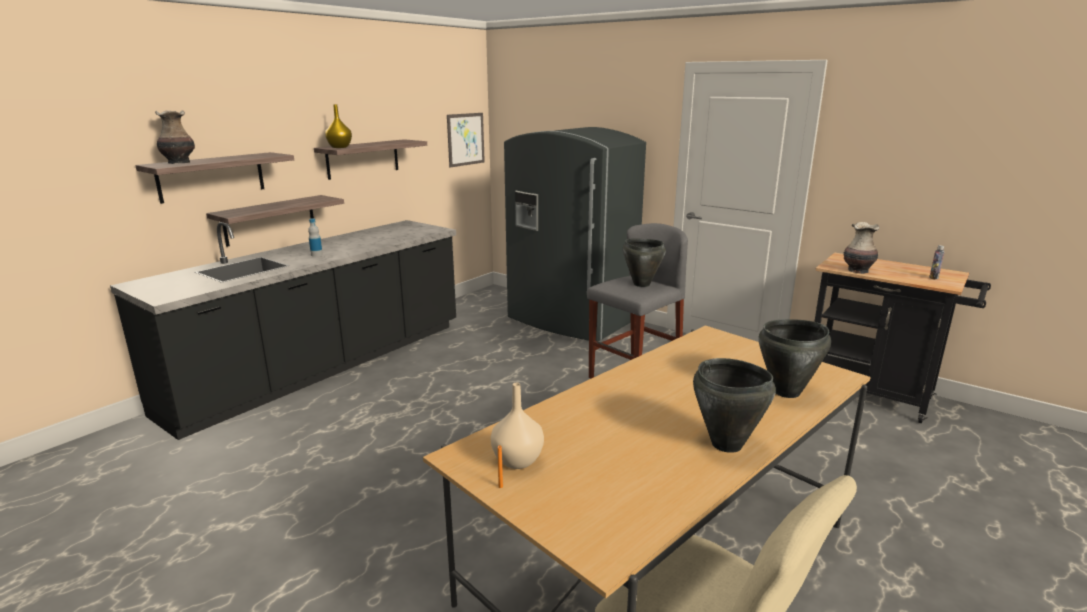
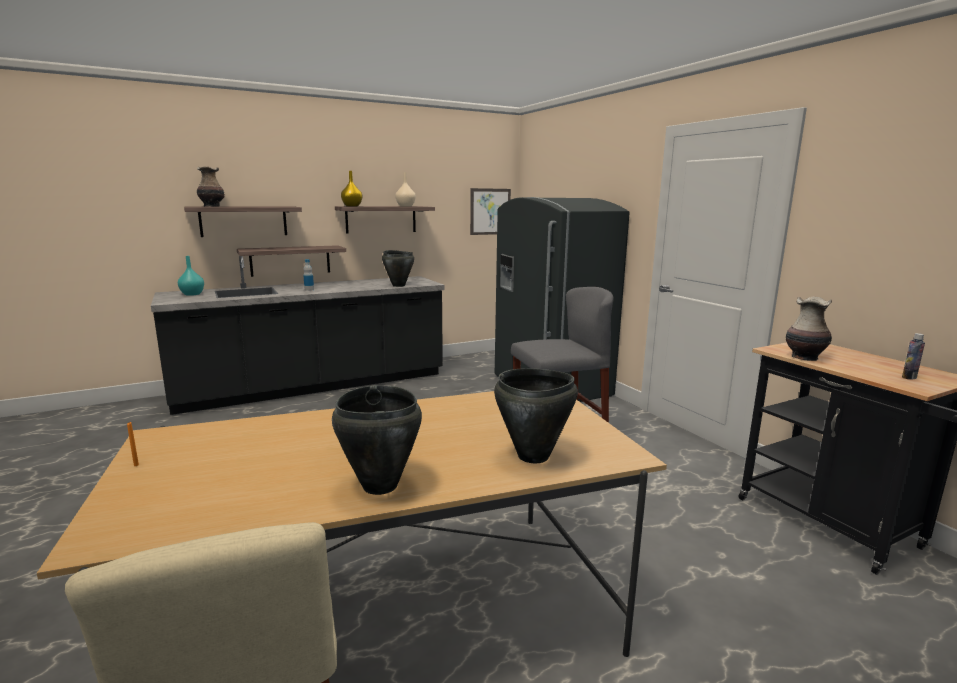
camera: 25 degrees right, 5 degrees down
beige vase [491,383,544,469] -> beige vase moved to [395,172,416,207]
black cooking pot [623,239,666,287] -> black cooking pot moved to [382,250,414,287]
none -> turquoise vase [178,256,204,296]

